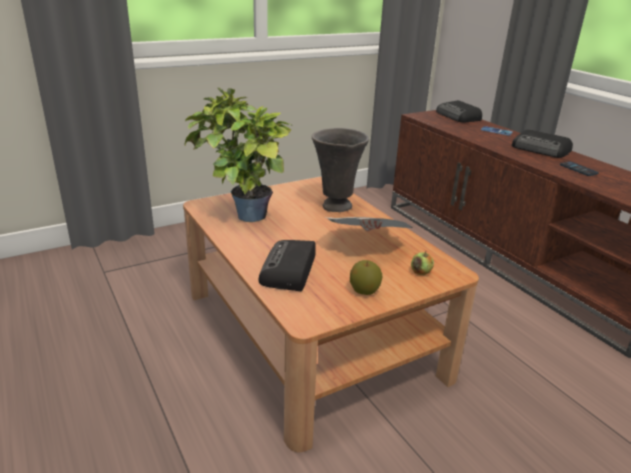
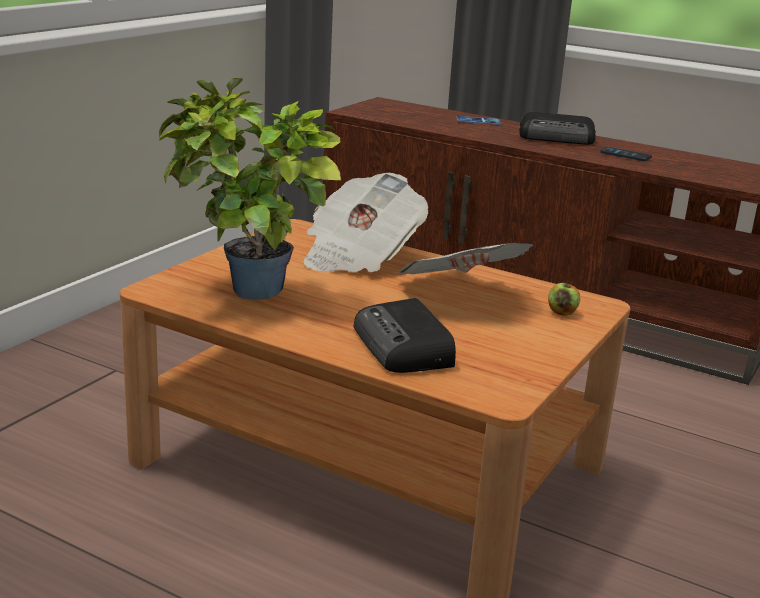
camera: 30 degrees left, 5 degrees down
grey vase [312,128,369,212] -> newspaper [303,173,428,272]
apple [350,260,382,295] -> none
radio [436,100,482,122] -> none

